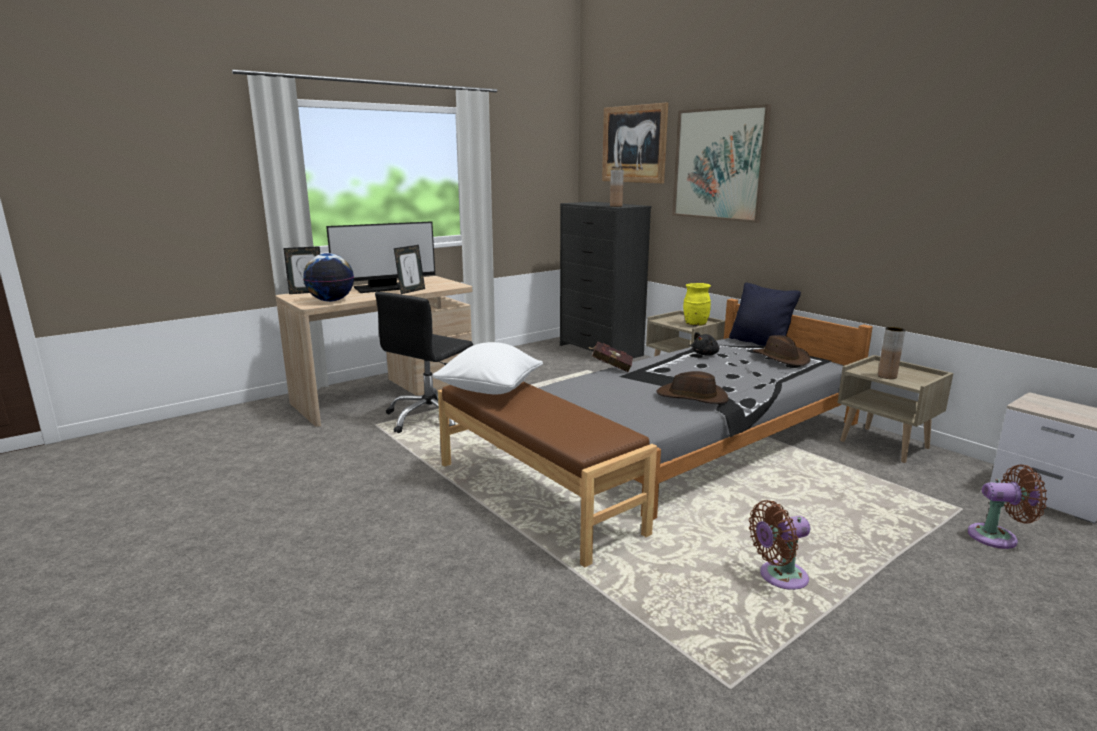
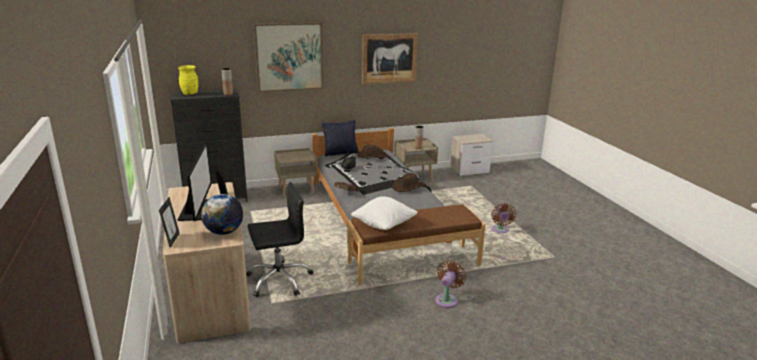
camera: 70 degrees left, 5 degrees up
black office chair [375,292,473,433] -> black office chair turned 75 degrees counterclockwise [246,182,313,297]
picture [602,103,668,183] -> picture moved to [362,33,418,84]
yellow vase [683,283,711,326] -> yellow vase moved to [178,65,198,95]
brown fan [968,465,1047,549] -> brown fan moved to [435,260,466,308]

